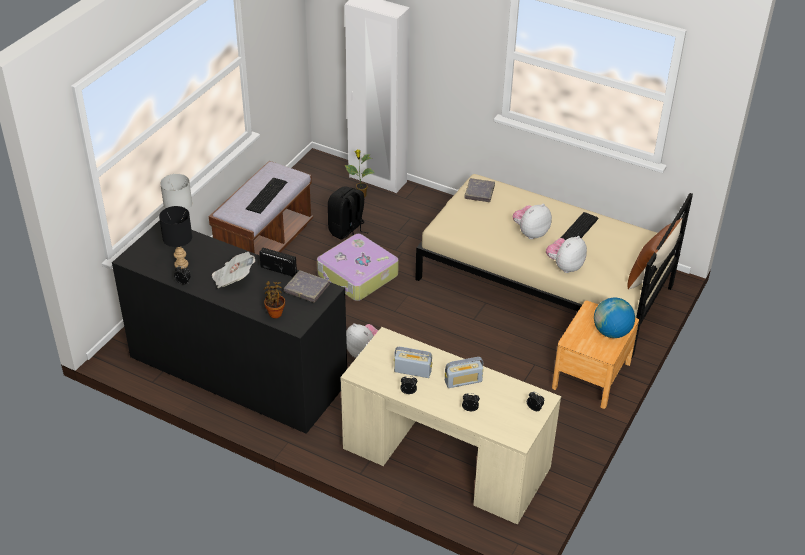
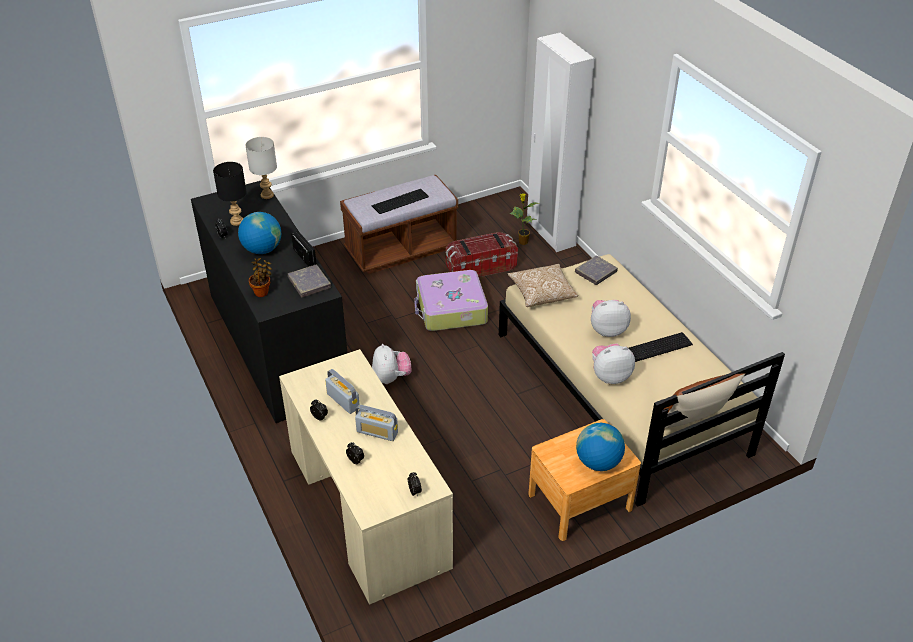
camera: 35 degrees right, 0 degrees up
newspaper [212,252,255,288] -> globe [238,212,281,254]
black backpack [328,186,369,240] -> storage box [446,232,518,277]
none -> pillow [508,264,578,307]

